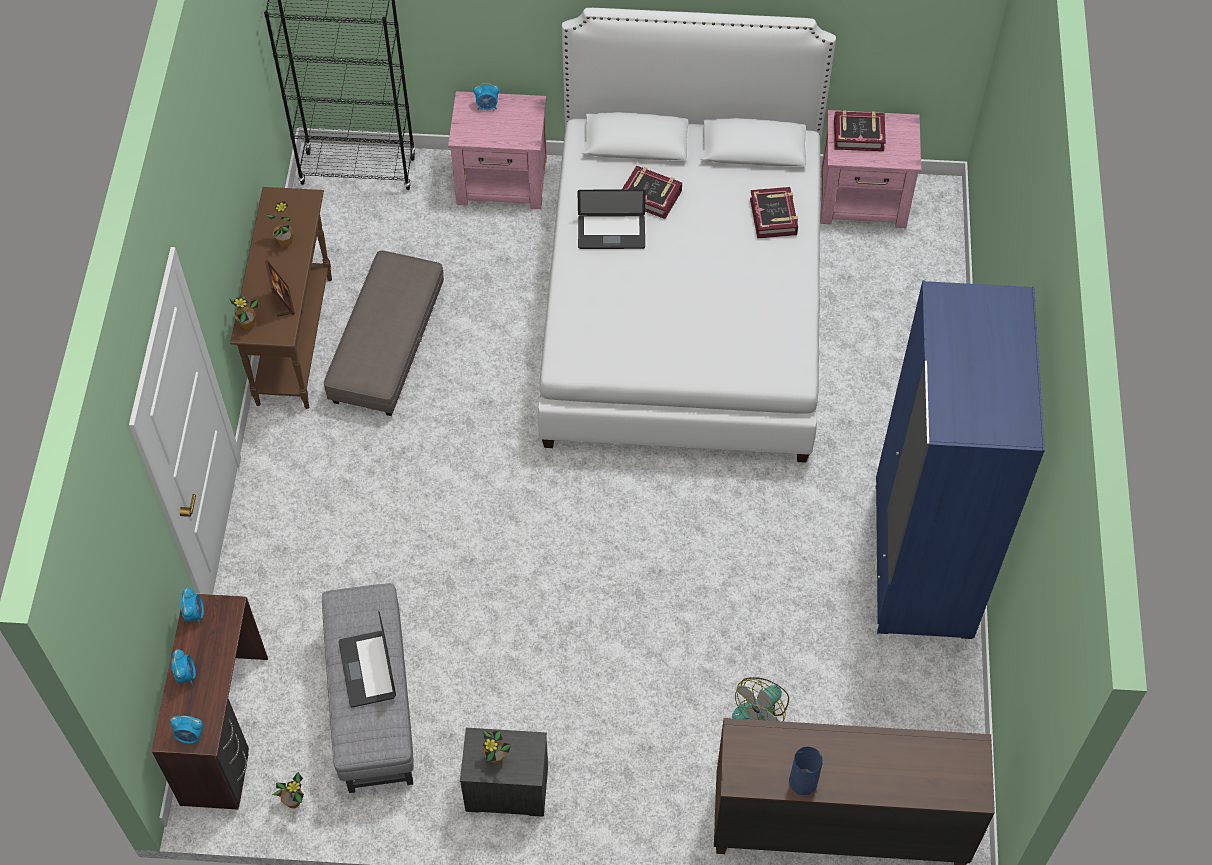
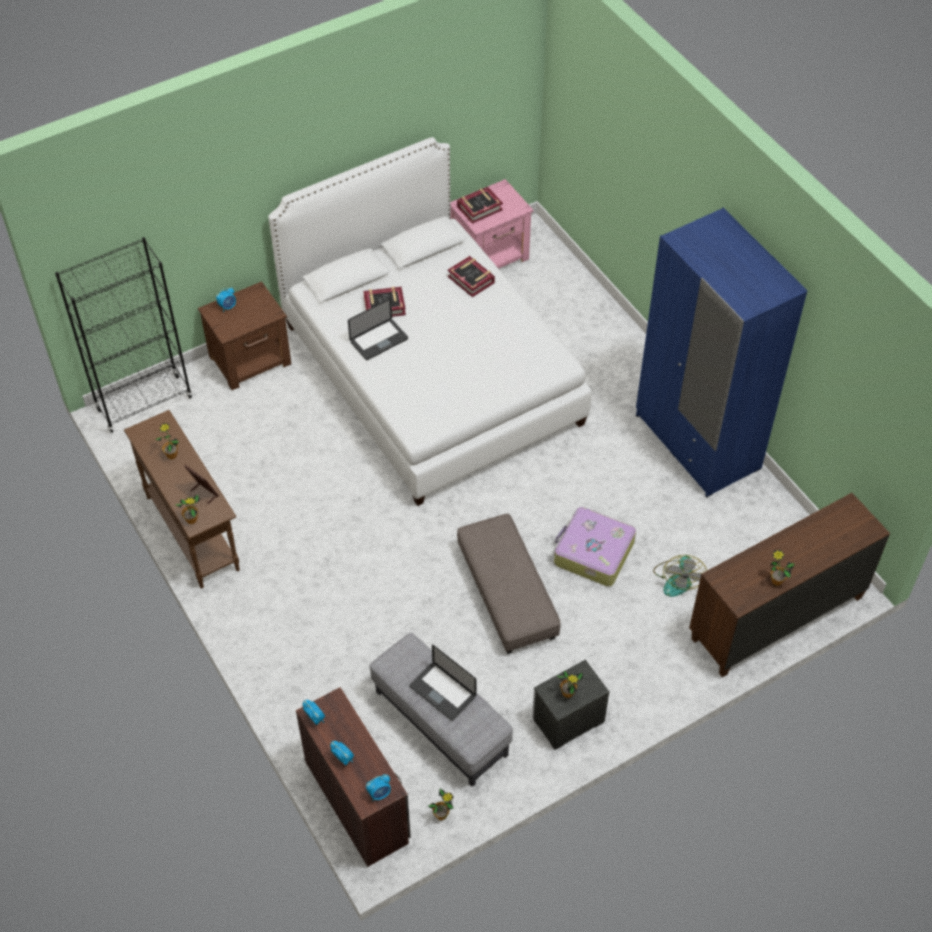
camera: 35 degrees left, 5 degrees down
grey ottoman [324,250,444,416] -> grey ottoman moved to [457,514,561,654]
pink nightstand [448,91,547,209] -> brown nightstand [198,281,291,390]
blue vase [789,746,823,795] -> potted plant [770,550,795,586]
none -> suitcase [554,507,636,587]

